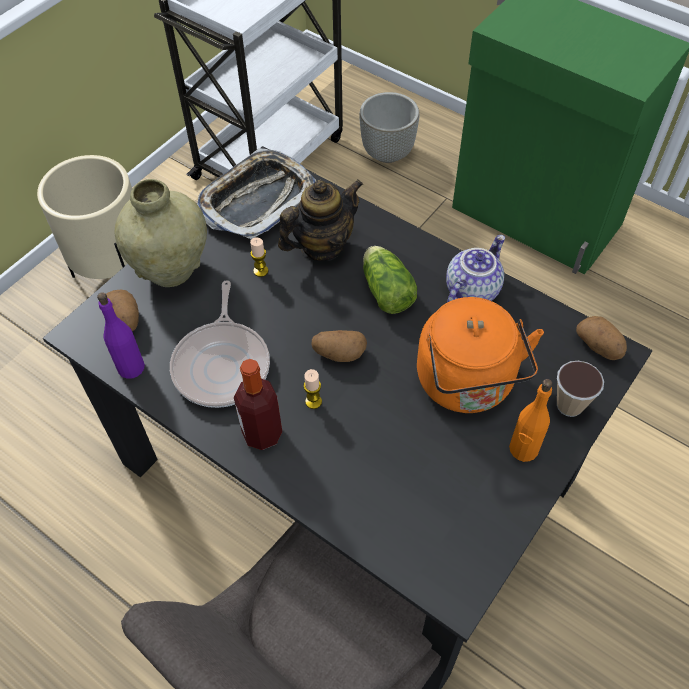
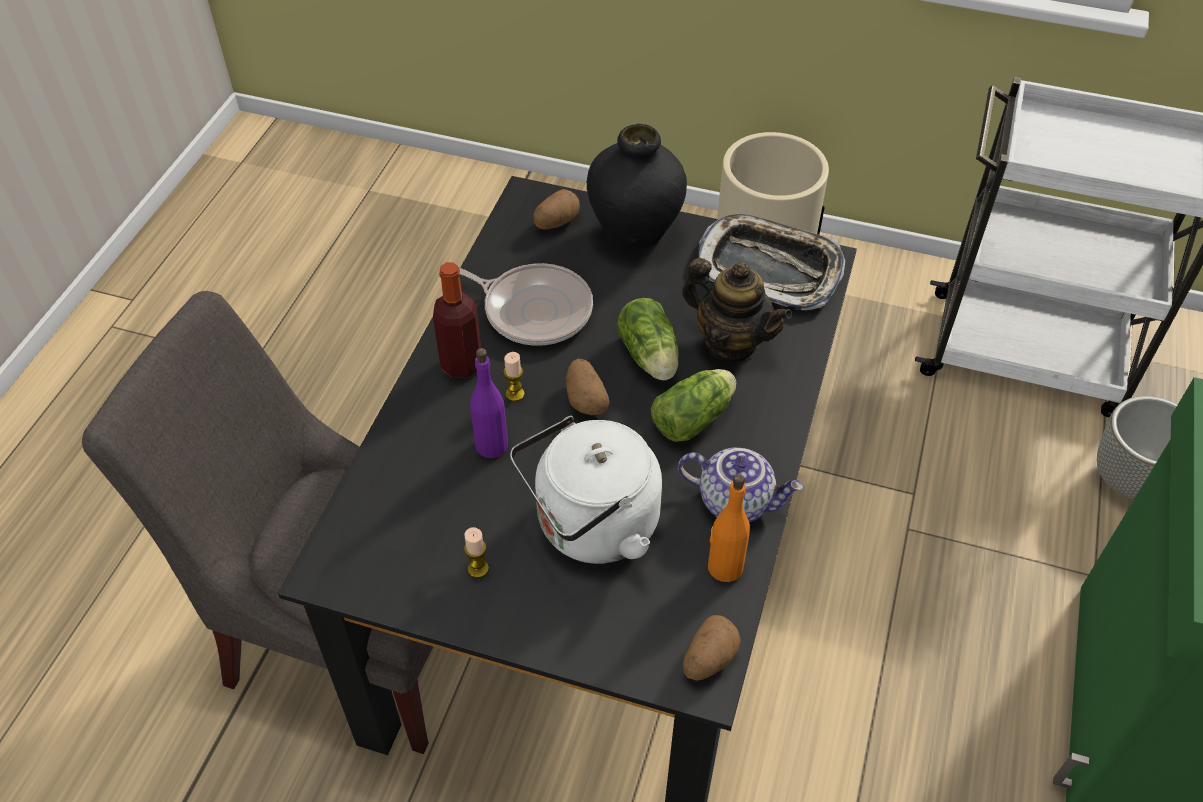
camera: 70 degrees right, 5 degrees down
purple bottle [97,292,145,379] -> purple bottle moved to [470,348,508,458]
beige vase [115,179,207,287] -> black vase [587,124,687,249]
frying pan [170,280,270,408] -> frying pan turned 135 degrees counterclockwise [459,263,593,346]
candle [250,237,268,277] -> candle moved to [464,527,489,578]
orange kettle [417,297,544,413] -> white kettle [510,416,662,564]
orange bottle [509,379,553,462] -> orange bottle moved to [708,474,750,582]
cup [557,361,604,417] -> none
none -> lettuce [617,298,679,380]

